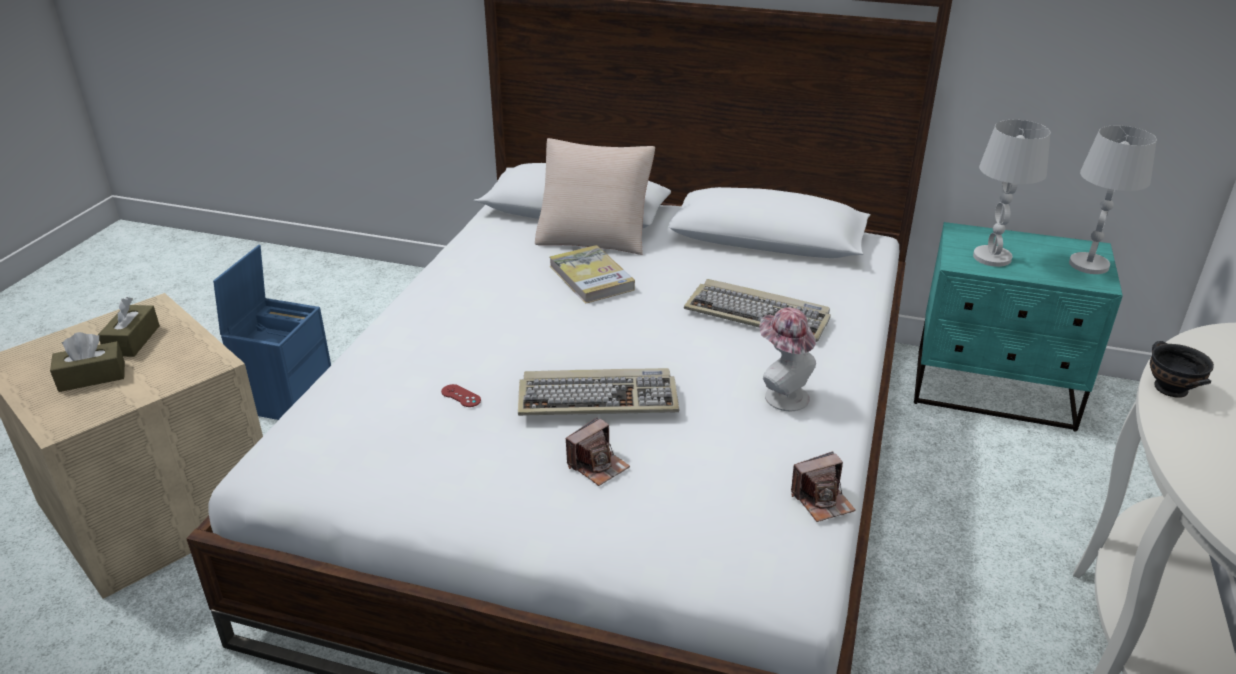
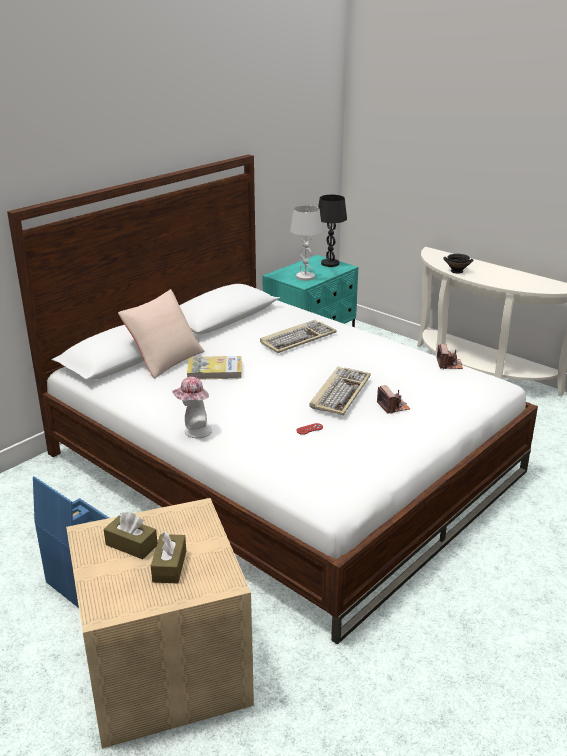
camera: 65 degrees left, 5 degrees down
hat [759,307,816,411] -> hat moved to [172,377,212,438]
white table lamp [1069,126,1157,274] -> black table lamp [318,195,347,267]

